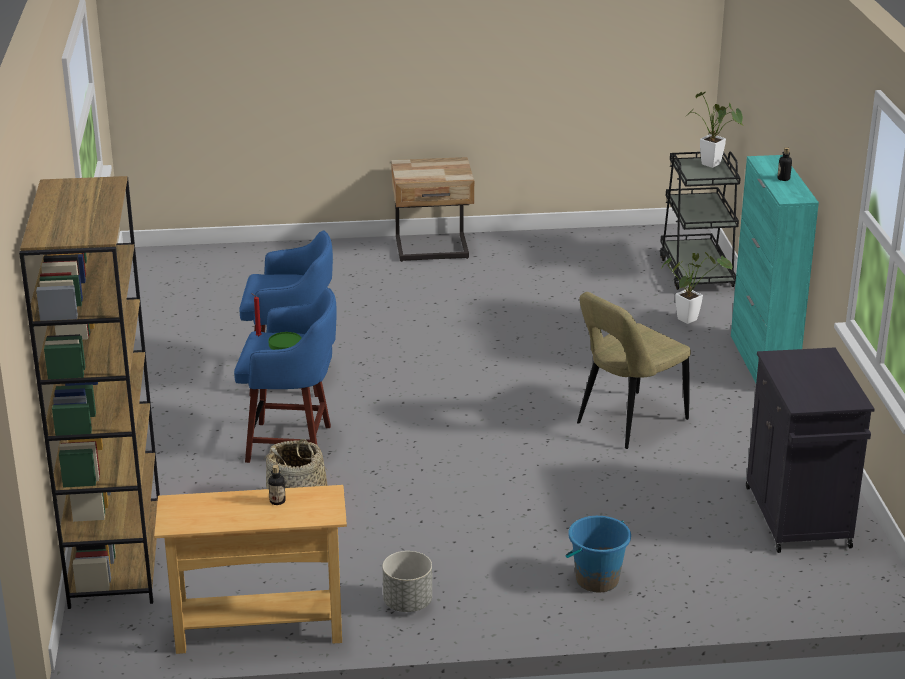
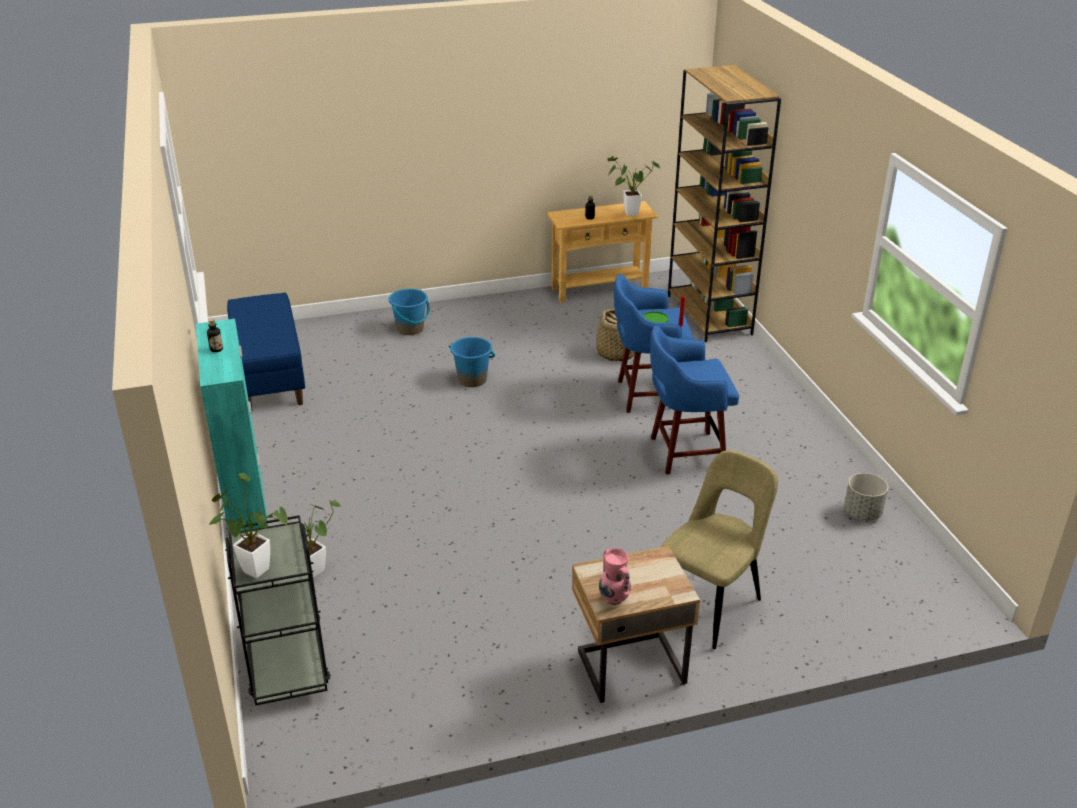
camera: 170 degrees right, 5 degrees up
grey planter [382,551,432,612] -> grey planter moved to [844,473,888,520]
beige chair [577,292,691,449] -> beige chair moved to [661,450,778,649]
black cabinet [746,347,875,553] -> blue bench [227,293,305,410]
none -> blue bucket [449,337,495,387]
none -> pink vase [599,548,631,605]
none -> potted plant [607,156,660,216]

